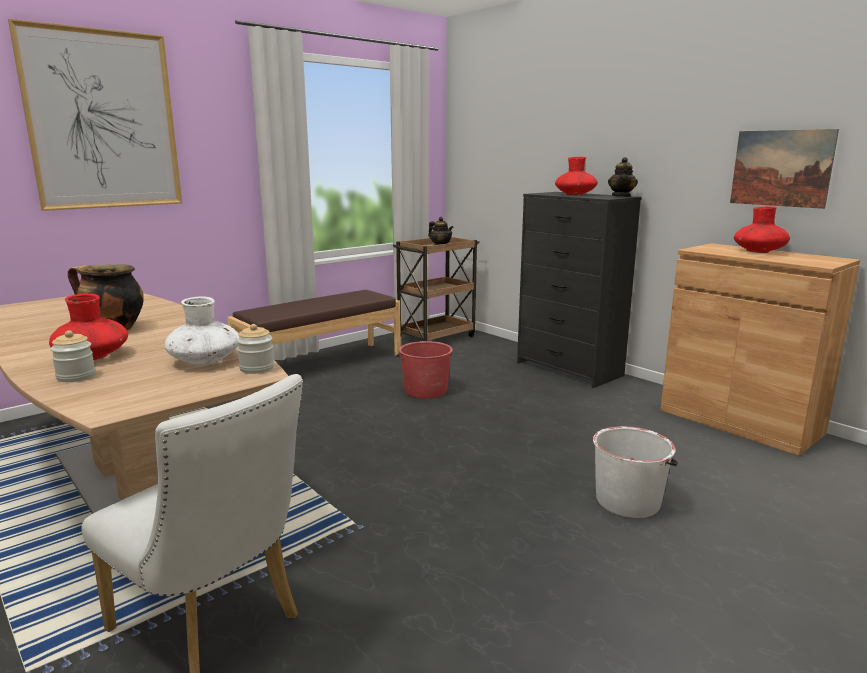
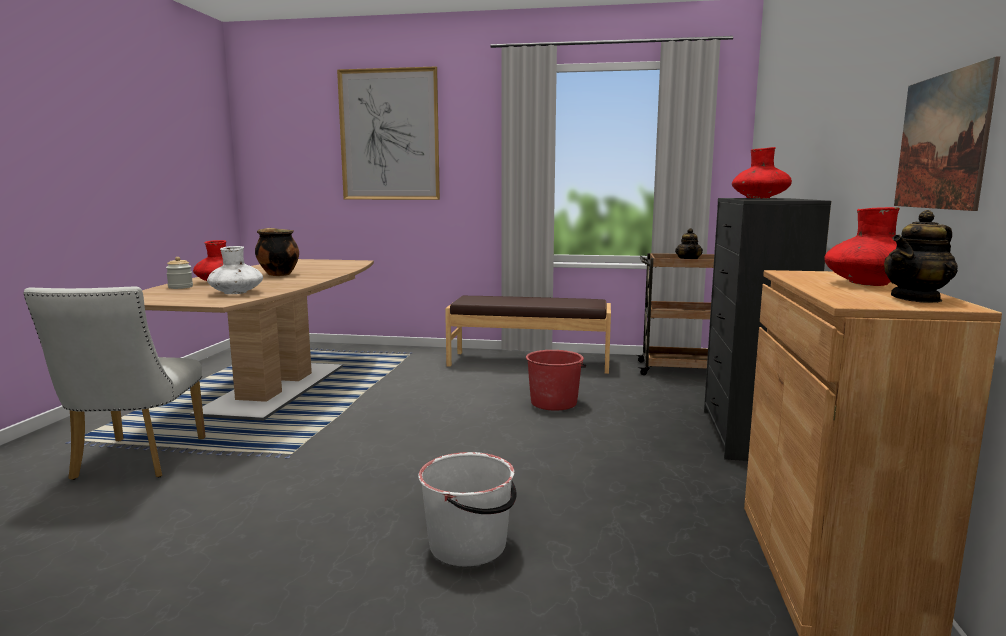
camera: 50 degrees right, 5 degrees down
jar [237,324,274,374] -> none
teapot [608,157,638,197] -> teapot moved to [884,210,958,303]

